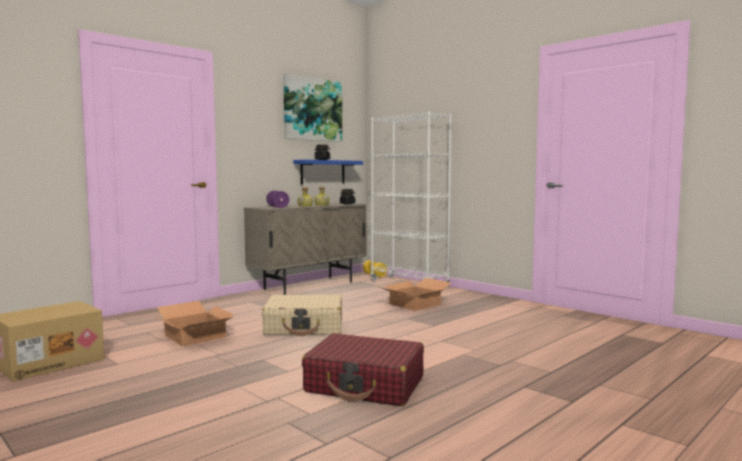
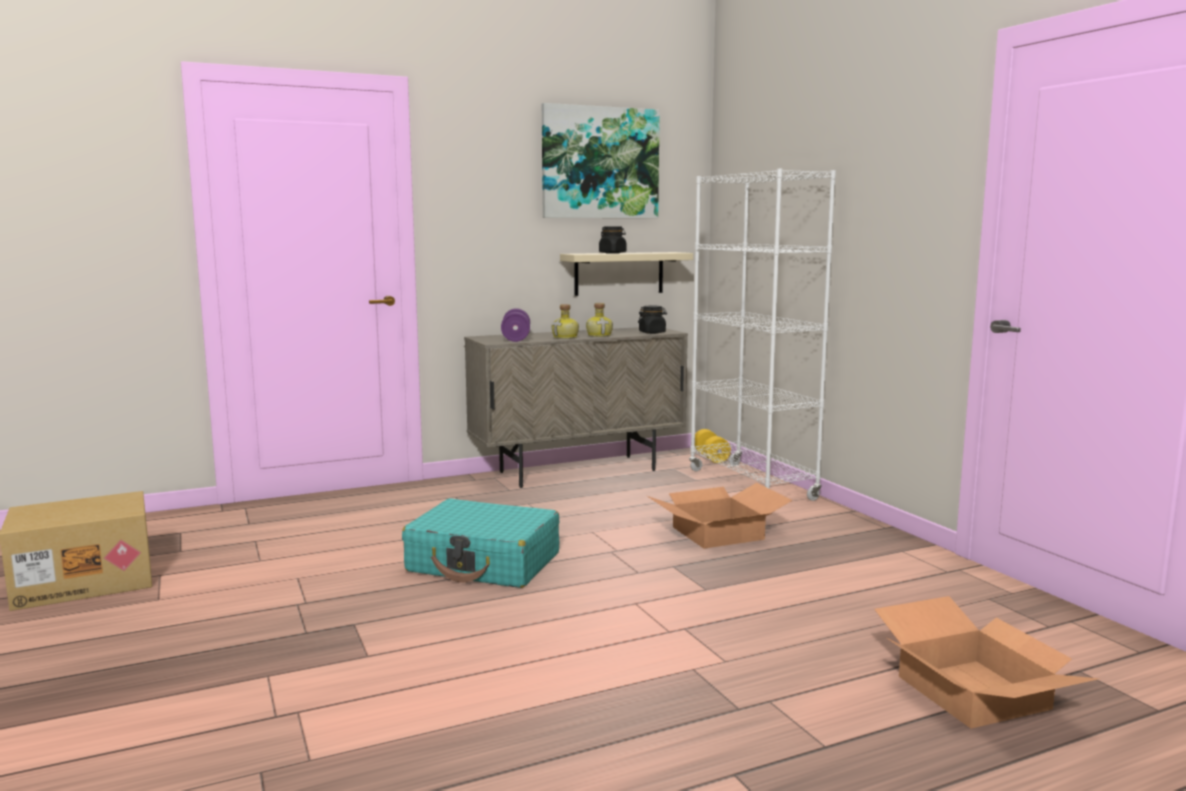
camera: 20 degrees right, 5 degrees up
cardboard box [155,301,234,346] -> cardboard box moved to [874,596,1100,729]
beige suitcase [262,294,342,336] -> turquoise suitcase [402,498,559,588]
blue shelf [293,160,363,184] -> beige shelf [560,252,693,296]
red suitcase [302,333,424,406] -> none

